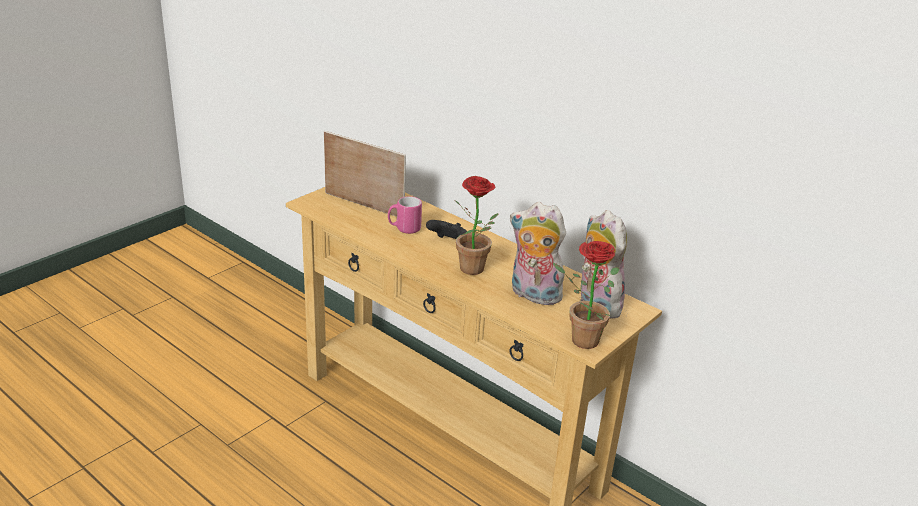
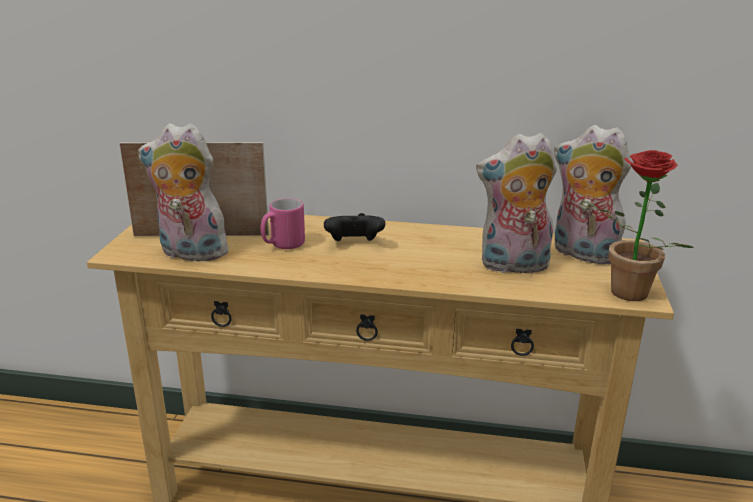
camera: 30 degrees left, 5 degrees down
potted plant [455,176,498,275] -> none
none -> plush toy [138,123,228,261]

